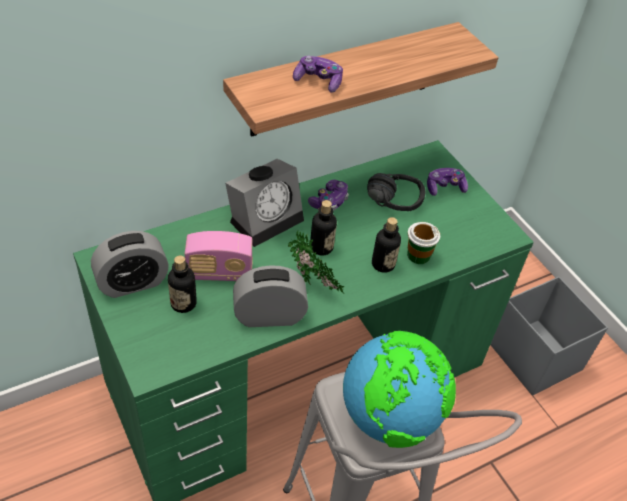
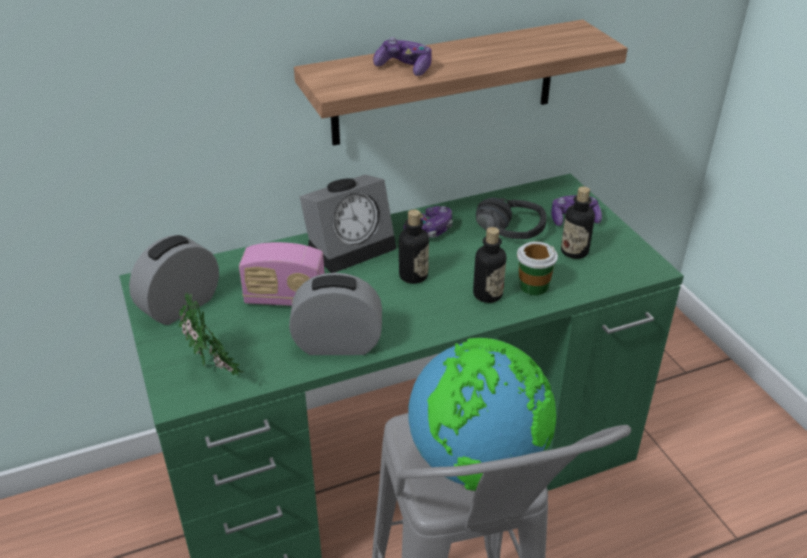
camera: 10 degrees right, 10 degrees down
alarm clock [91,231,169,298] -> alarm clock turned 150 degrees clockwise [129,235,219,325]
bottle [168,256,197,313] -> bottle moved to [561,186,595,259]
potted plant [288,231,344,293] -> potted plant moved to [179,293,243,378]
grey storage box [490,276,608,395] -> none

